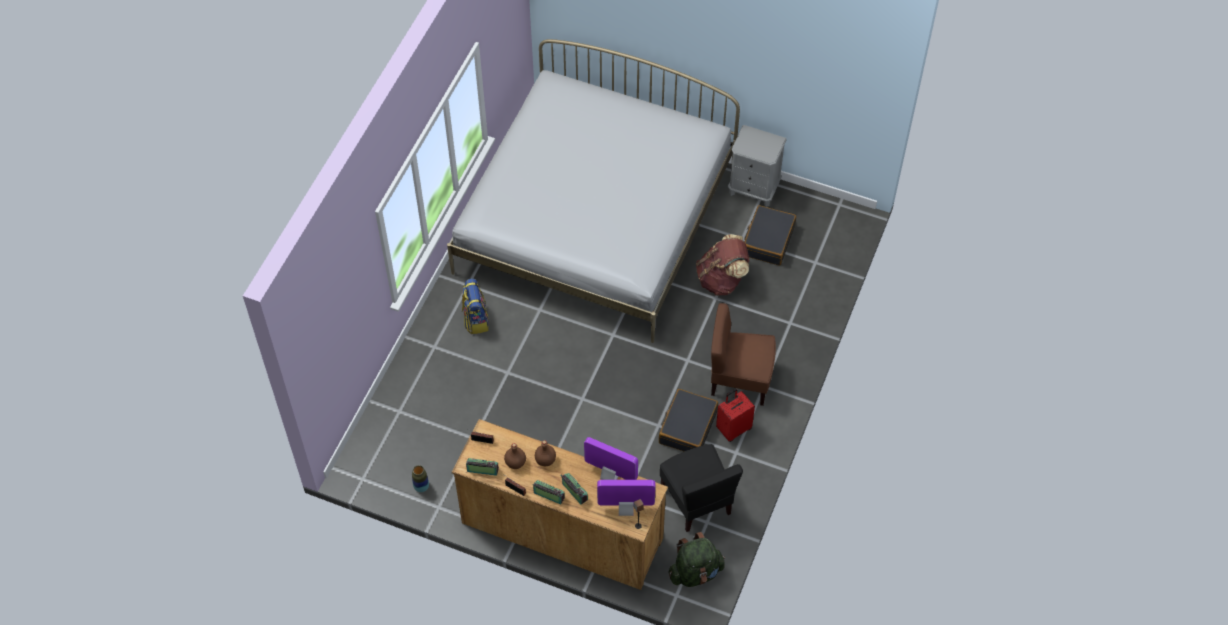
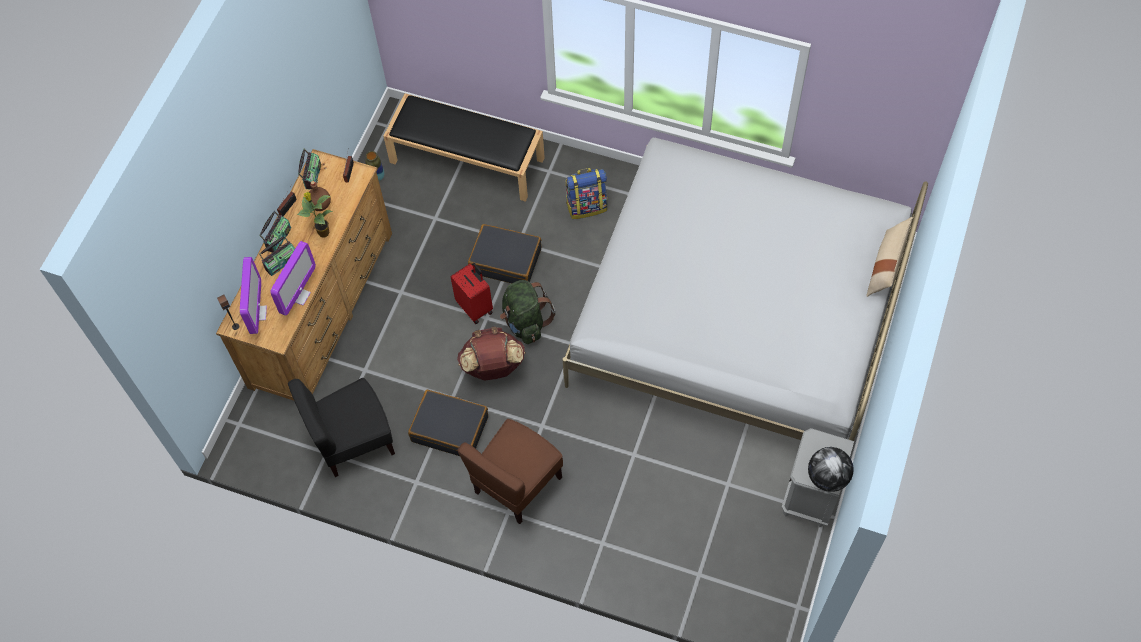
camera: 90 degrees right, 5 degrees up
brown bottle [535,440,556,466] -> potted plant [297,192,333,237]
green backpack [668,532,725,587] -> green backpack moved to [500,280,555,344]
brown backpack [696,234,749,295] -> brown backpack moved to [457,327,525,381]
brown chair [711,303,776,406] -> brown chair turned 150 degrees counterclockwise [457,419,563,524]
red suitcase [716,389,755,442] -> red suitcase moved to [450,263,493,324]
black suitcase [744,205,796,266] -> black suitcase moved to [468,224,541,283]
none -> black bench [383,93,545,202]
none -> globe [808,447,854,492]
none -> beige pillow [866,217,913,297]

